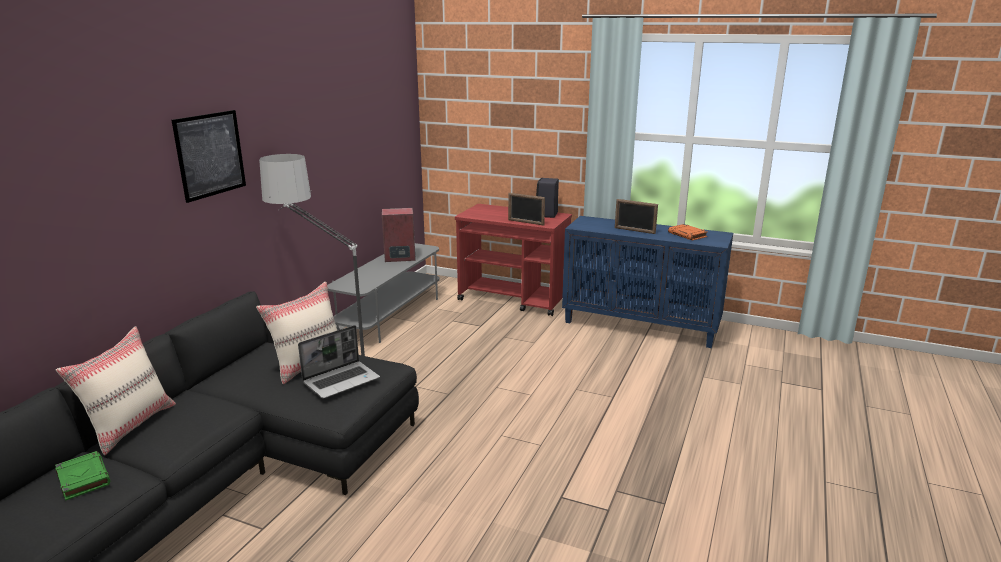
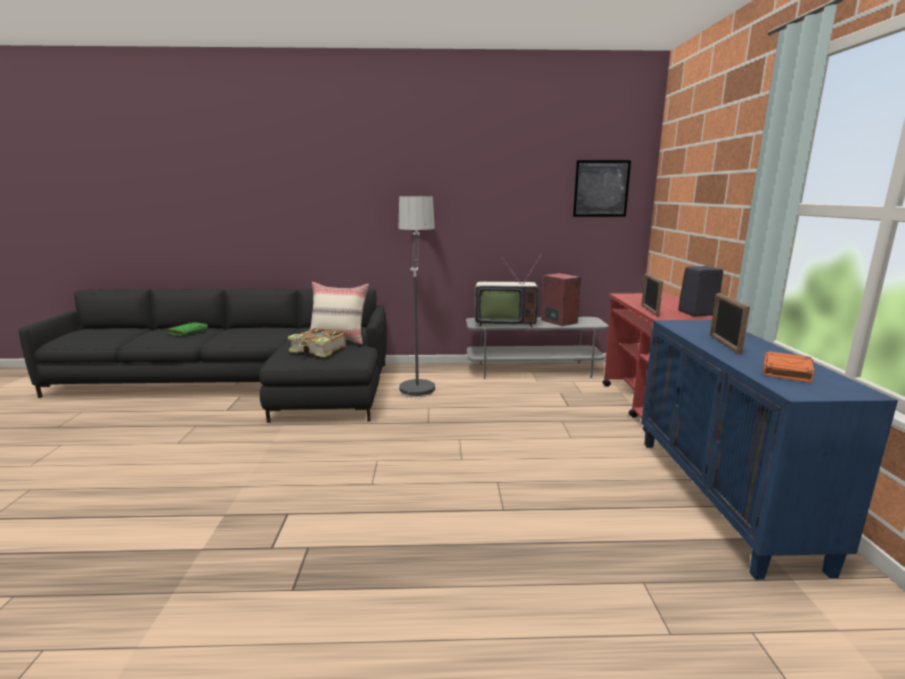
camera: 65 degrees right, 5 degrees down
beige pillow [56,326,176,455] -> none
picture [172,110,246,203] -> picture moved to [573,160,631,217]
laptop [298,325,380,399] -> book [288,328,346,357]
none -> television [475,255,541,327]

